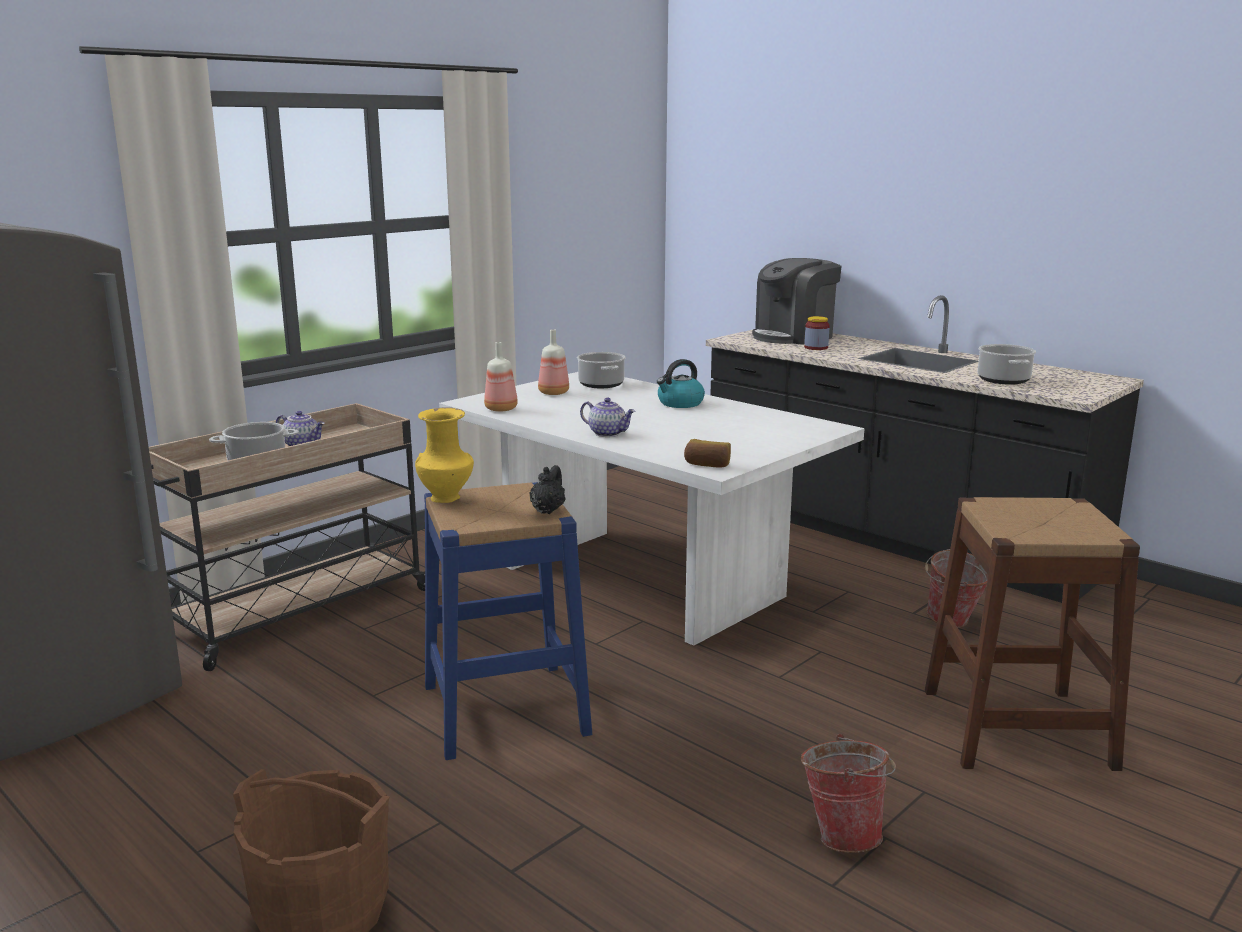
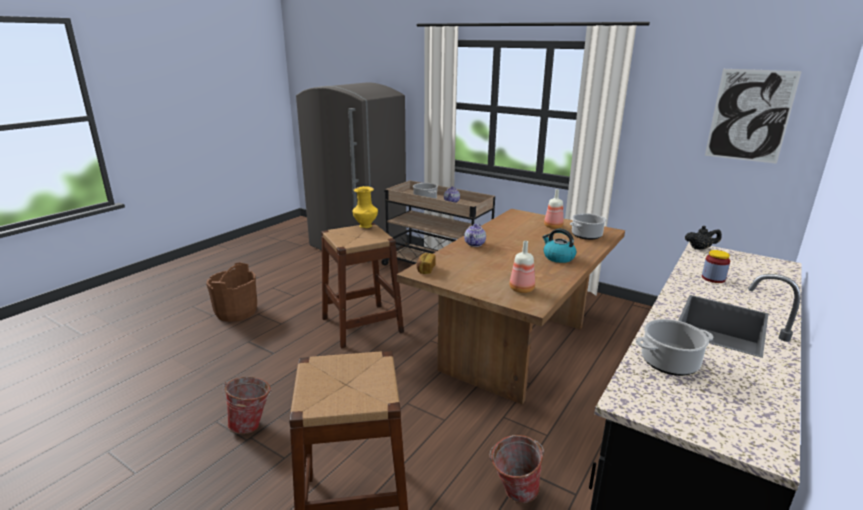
camera: 80 degrees right, 5 degrees up
blue stool [424,482,592,760] -> brown stool [321,223,404,348]
white dining table [439,372,864,646] -> brown dining table [397,209,625,404]
bottle [484,342,518,412] -> bottle moved to [510,241,535,293]
black teapot [530,465,566,514] -> black teapot moved to [685,226,722,250]
coffee machine [752,258,842,345] -> none
none -> picture [705,69,802,164]

